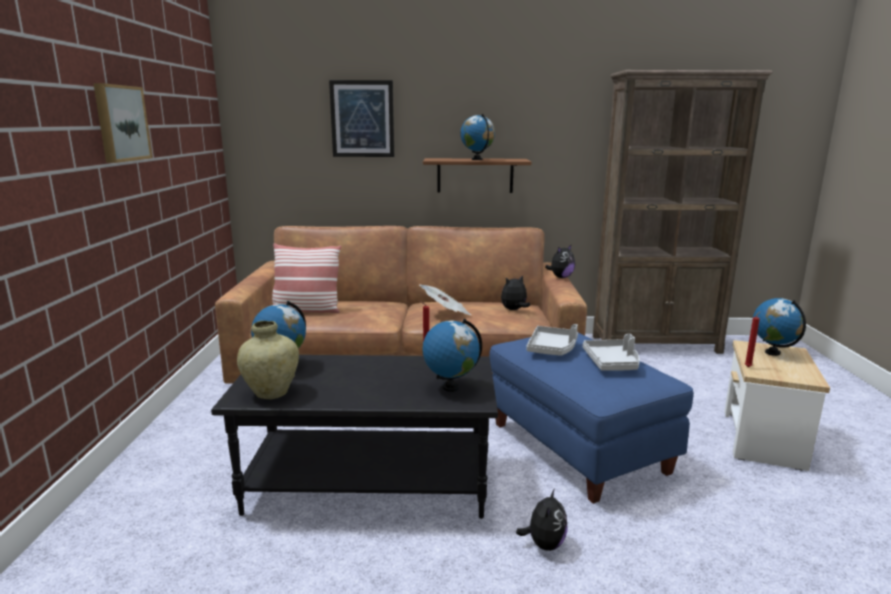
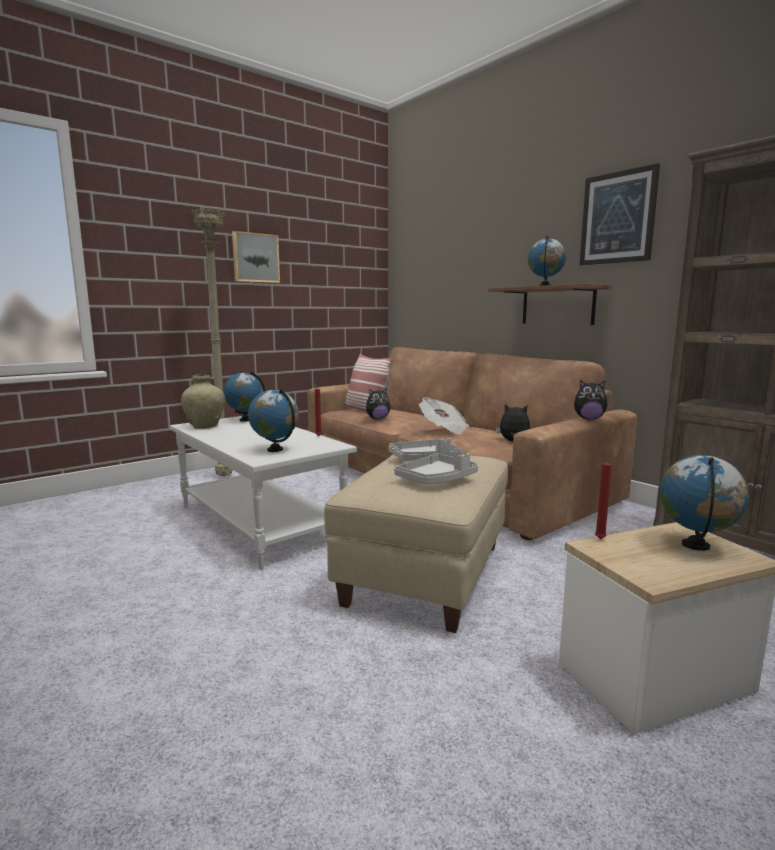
camera: 50 degrees right, 5 degrees down
black coffee table [211,355,498,519] -> white coffee table [170,416,357,570]
picture [329,80,394,157] -> picture moved to [580,163,660,265]
blue ottoman [489,333,694,504] -> beige ottoman [324,454,508,633]
plush toy [516,488,567,551] -> plush toy moved to [366,388,390,419]
none -> beige floor lamp [191,209,233,477]

